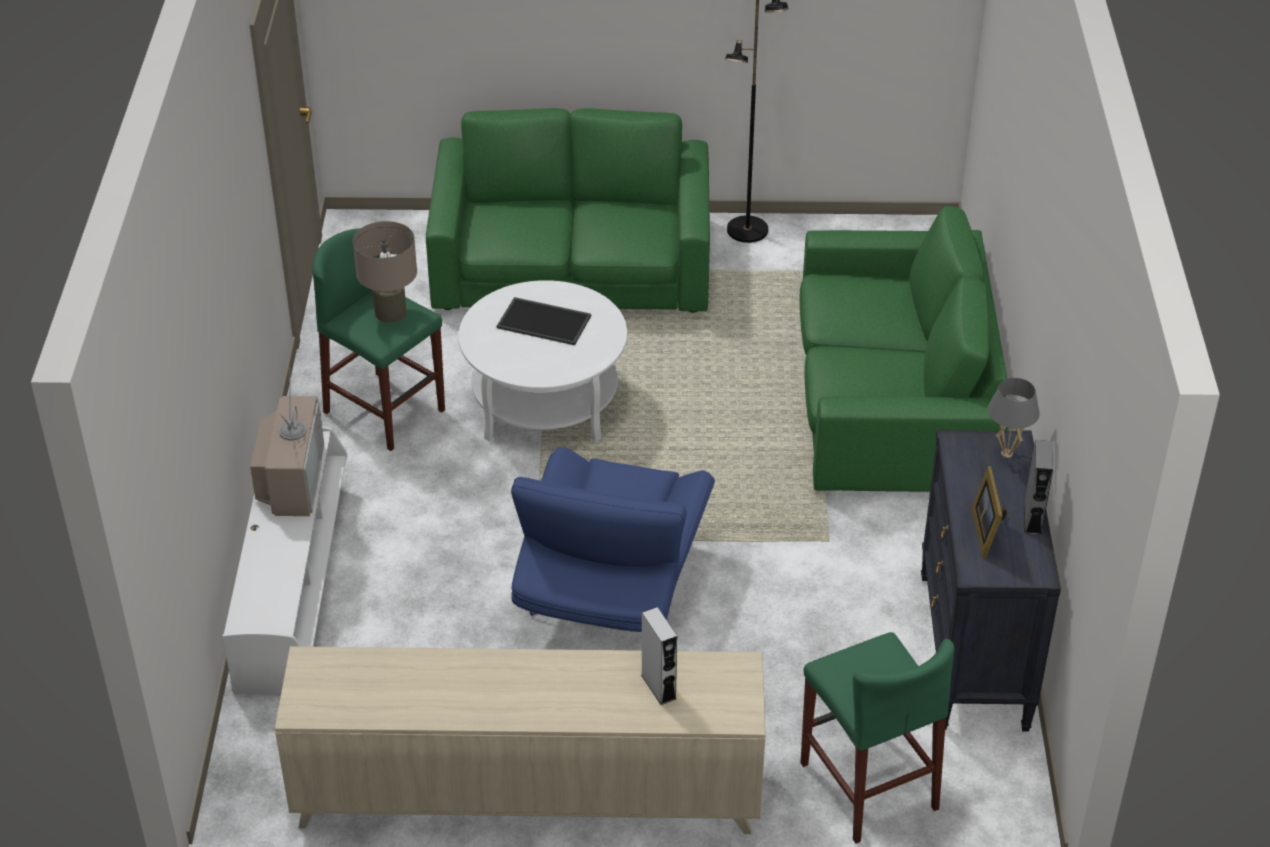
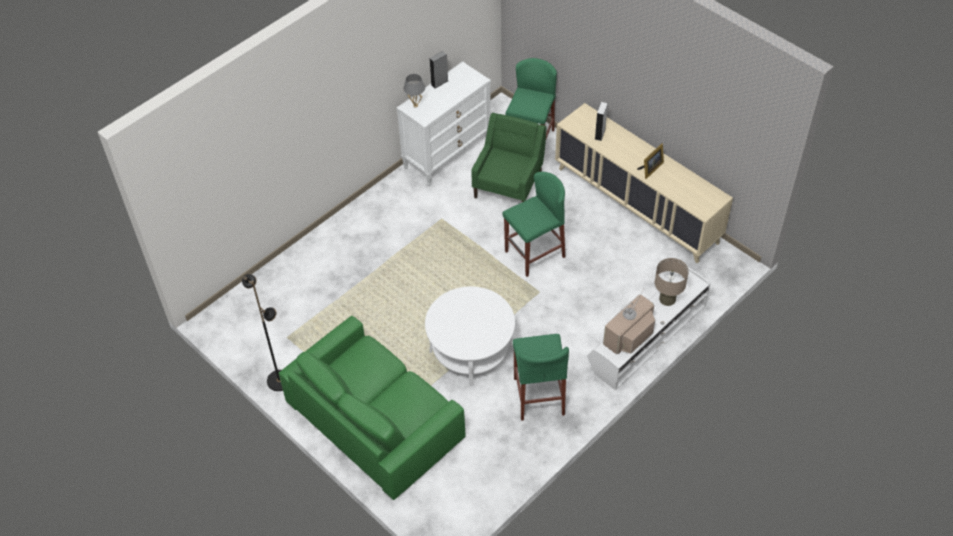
camera: 135 degrees left, 10 degrees up
beige table lamp [353,221,417,323] -> beige table lamp moved to [655,258,689,306]
tray [497,297,591,345] -> none
blue armchair [511,447,715,632] -> green stool [502,172,565,277]
green sofa [800,206,1009,492] -> none
black dresser [921,430,1061,732] -> white dresser [396,61,491,186]
picture frame [972,466,1007,559] -> picture frame moved to [637,143,664,179]
none -> green armchair [471,113,546,203]

